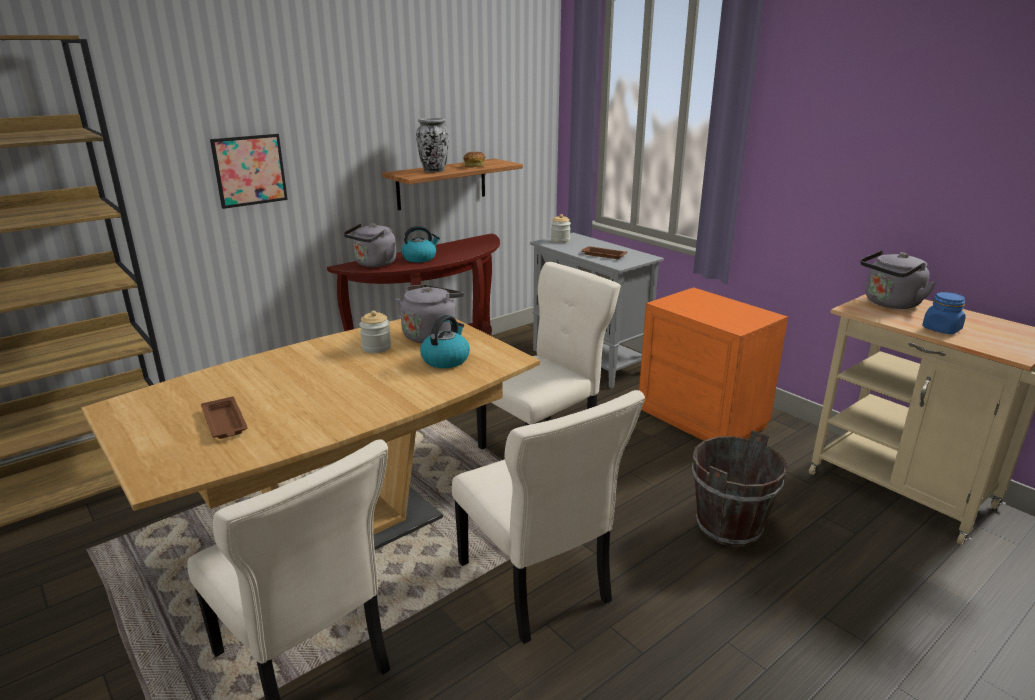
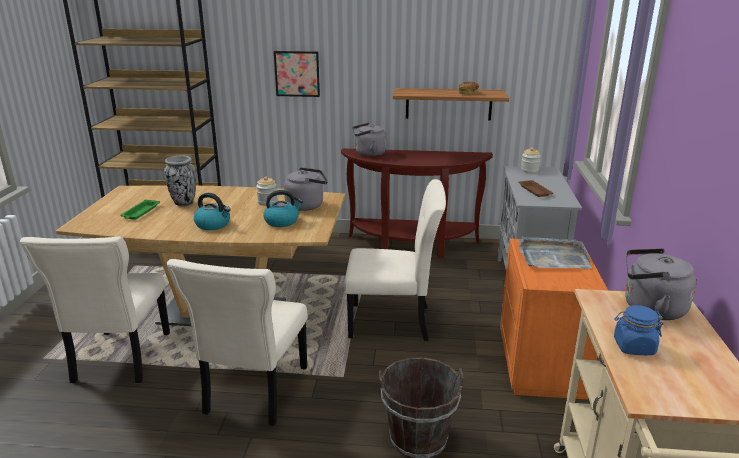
camera: 45 degrees right, 0 degrees up
brown tray [201,397,248,439] -> green tray [120,200,160,220]
kettle [401,226,440,262] -> kettle moved to [194,193,231,230]
vase [416,118,449,172] -> vase moved to [164,156,196,206]
none -> grey tray [519,236,592,269]

